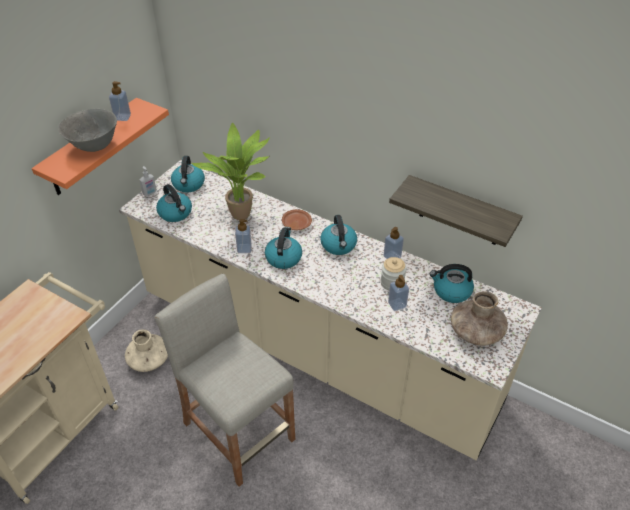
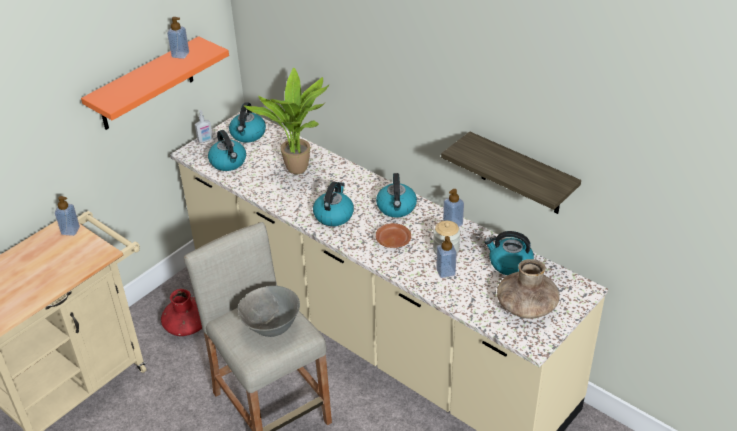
camera: 10 degrees right, 5 degrees down
grey bowl [58,109,117,152] -> grey bowl moved to [238,286,300,337]
beige vase [125,329,168,372] -> red vase [161,289,202,336]
soap dispenser [235,219,252,253] -> soap dispenser moved to [55,196,80,236]
brown plate [282,209,312,230] -> brown plate moved to [376,223,411,248]

